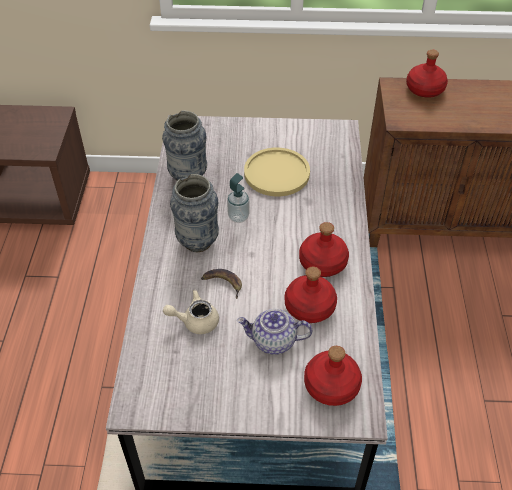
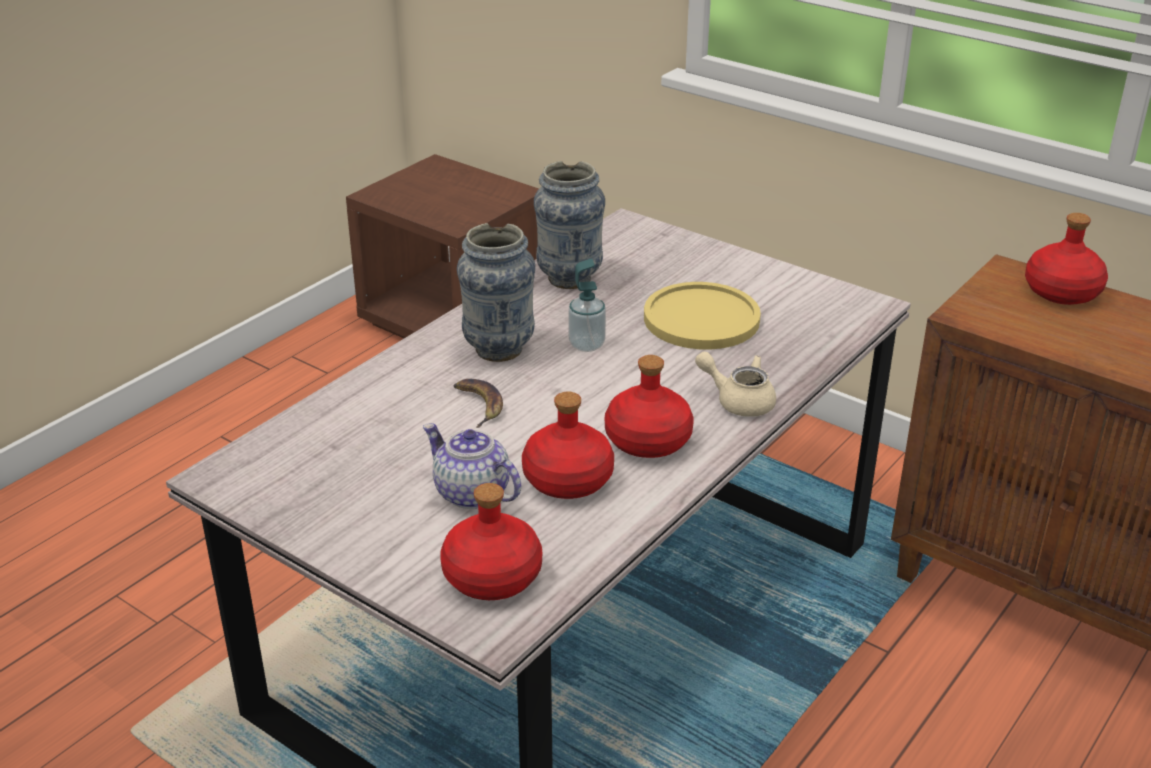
camera: 35 degrees right, 15 degrees down
beige teapot [163,290,219,334] -> beige teapot moved to [695,352,776,417]

